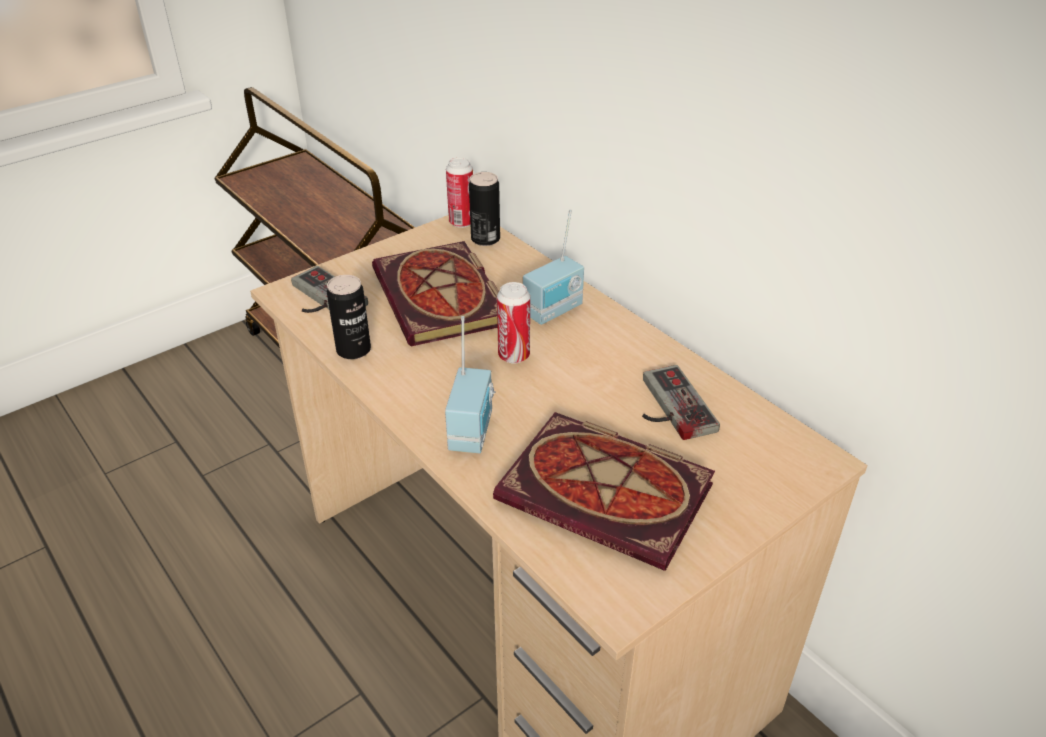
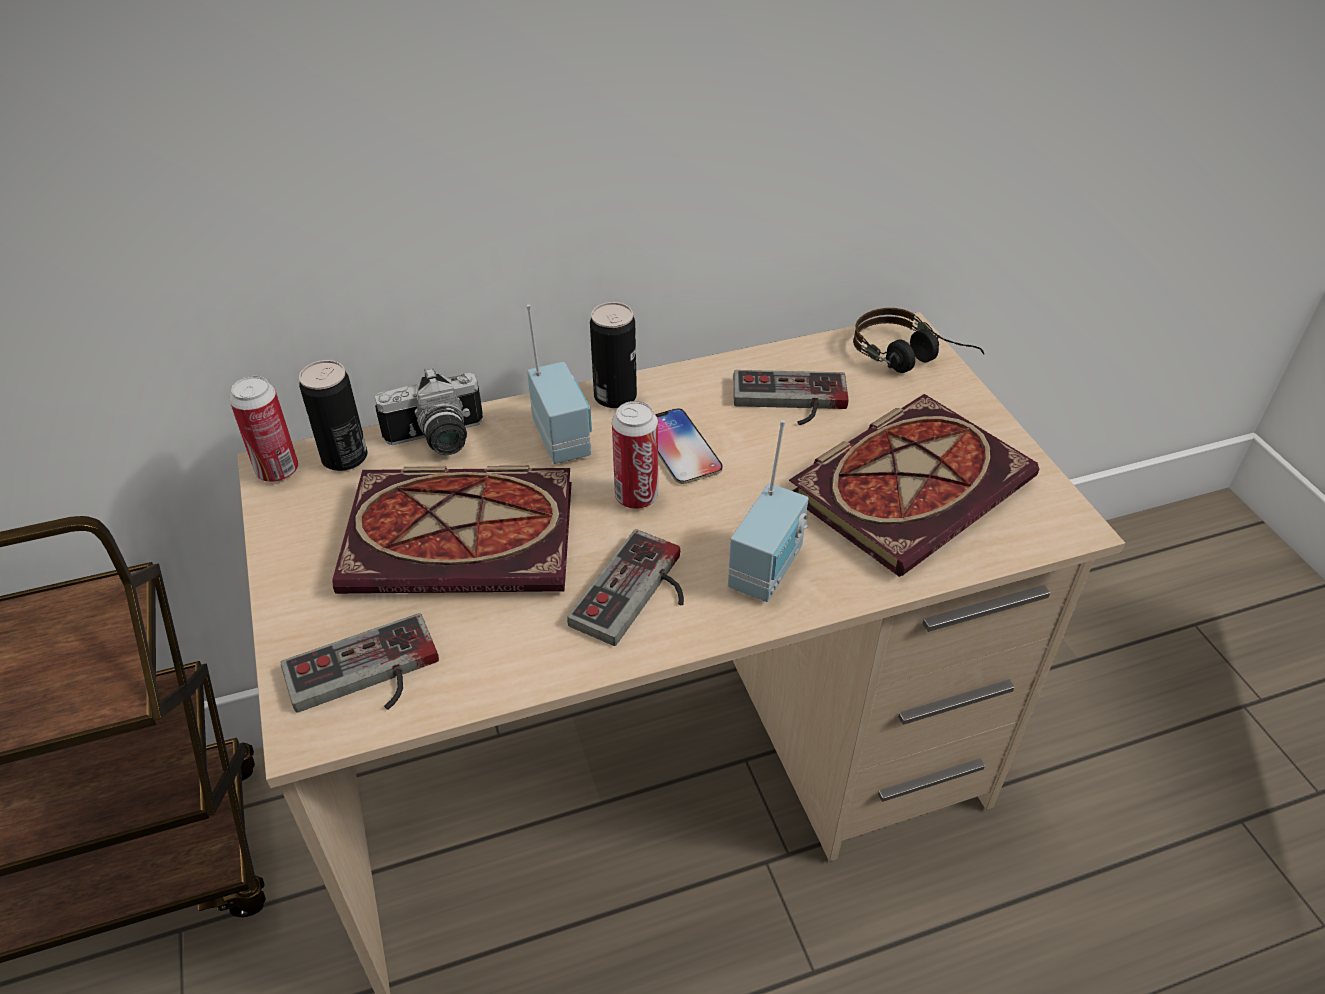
camera: 70 degrees left, 5 degrees up
can [327,275,371,359] -> can moved to [590,302,637,408]
radio [445,316,496,453] -> radio turned 90 degrees clockwise [728,420,808,602]
none -> camera [375,367,483,455]
none -> game controller [567,529,684,646]
none -> phone [655,409,723,484]
none -> headphones [853,308,984,373]

